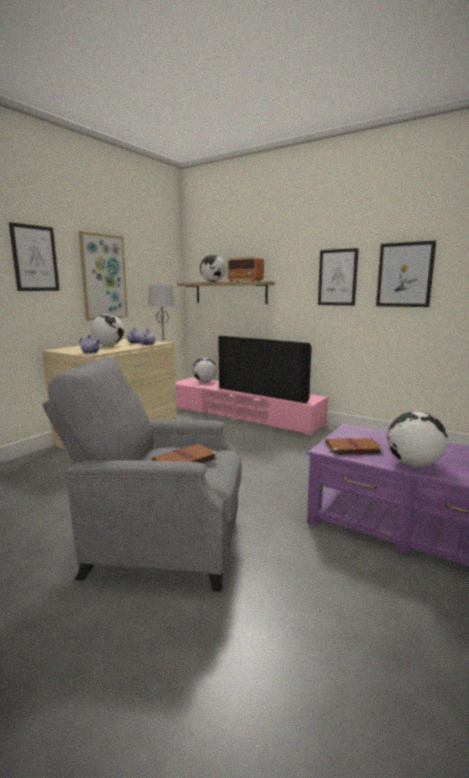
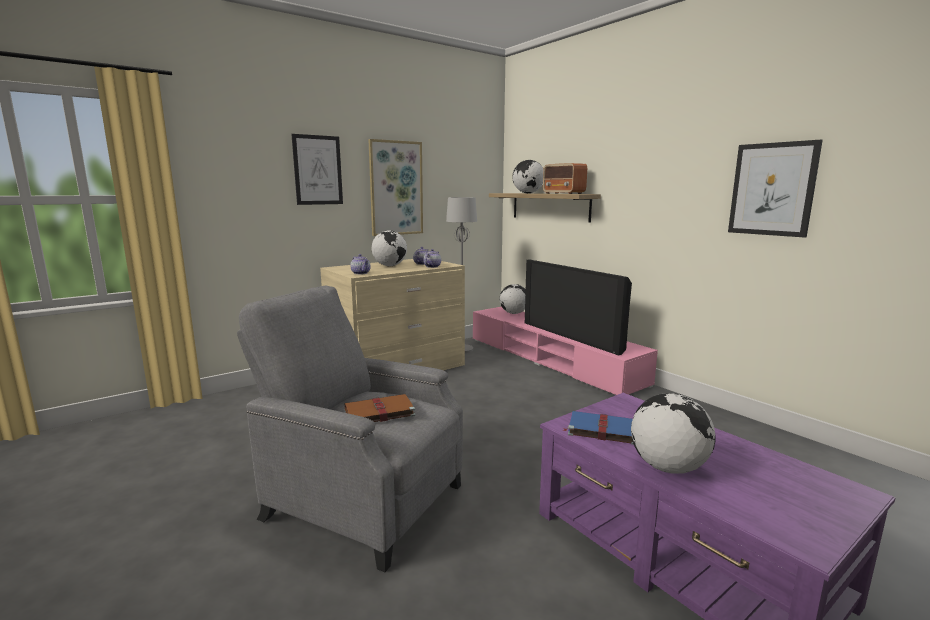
camera: 20 degrees right, 0 degrees up
picture [318,248,359,306] -> none
brown book [325,438,383,456] -> blue book [563,411,634,445]

